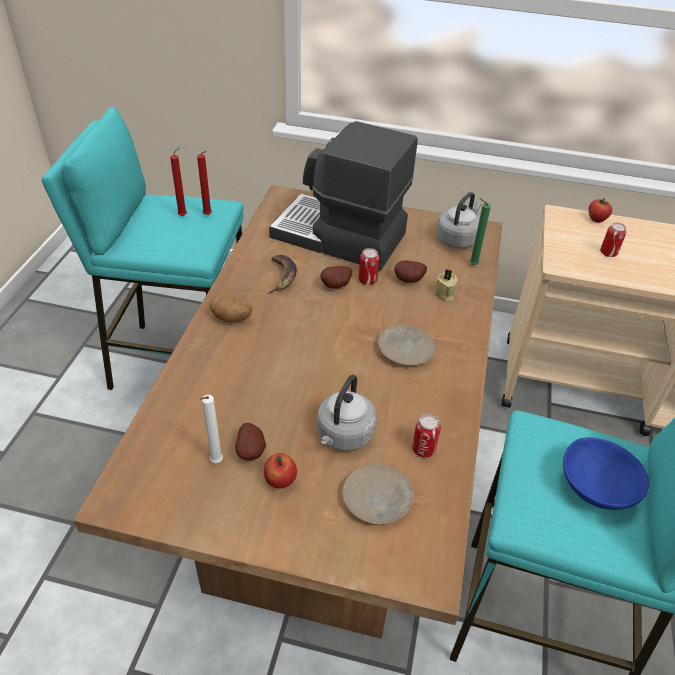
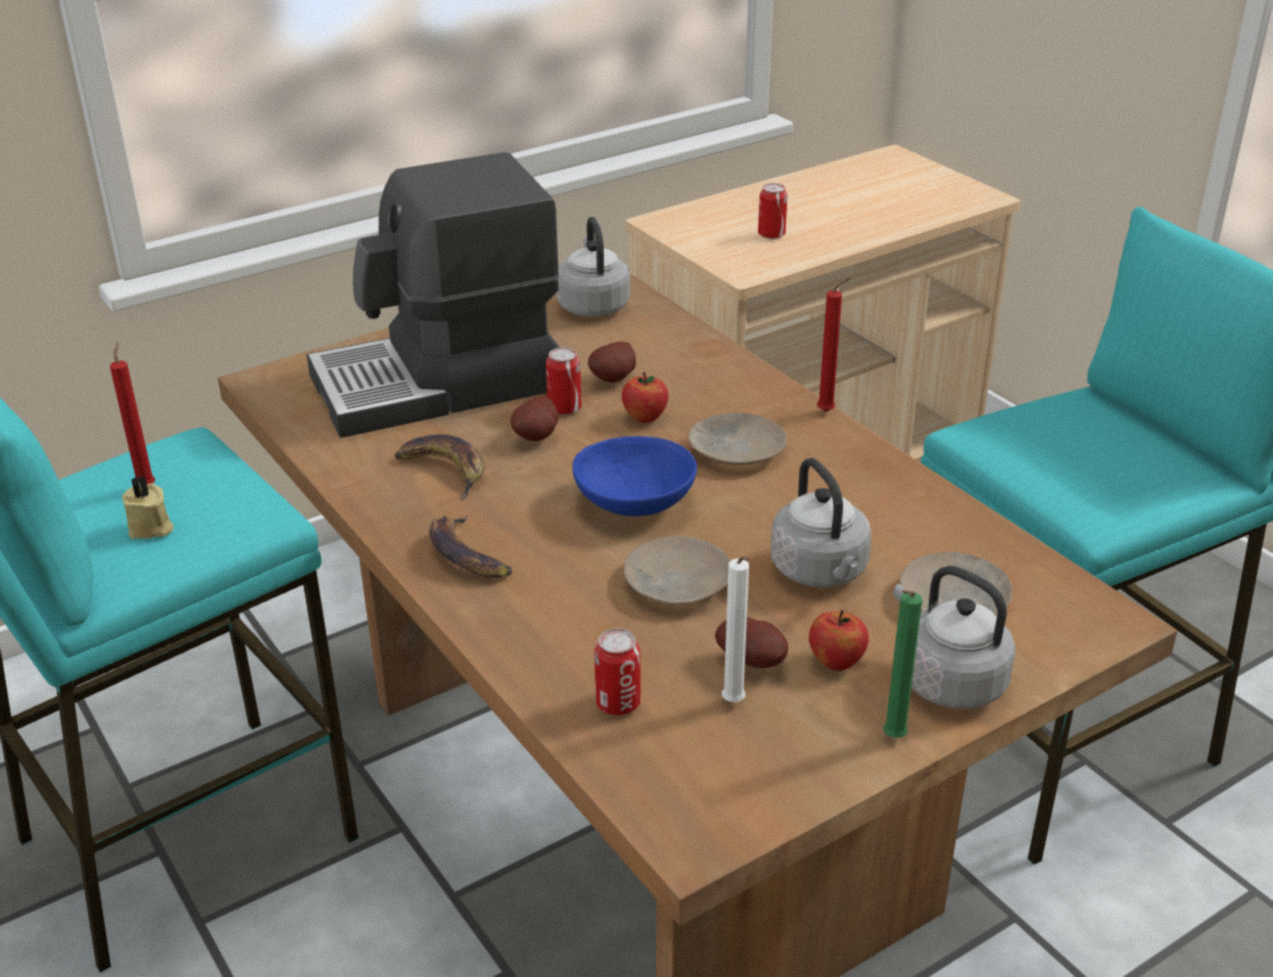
camera: 45 degrees left, 10 degrees down
red candle [197,151,212,215] -> red candle moved to [817,278,851,412]
potato [210,295,253,323] -> banana [429,516,512,578]
can [412,414,441,458] -> can moved to [595,629,641,715]
beige candle [433,270,458,302] -> beige candle moved to [122,476,173,539]
green candle [469,198,491,265] -> green candle moved to [883,590,922,738]
blue bowl [563,437,649,510] -> blue bowl moved to [572,436,697,516]
apple [588,198,612,223] -> apple moved to [622,372,668,423]
none -> beige plate [624,536,730,605]
none -> grey kettle [893,566,1016,709]

